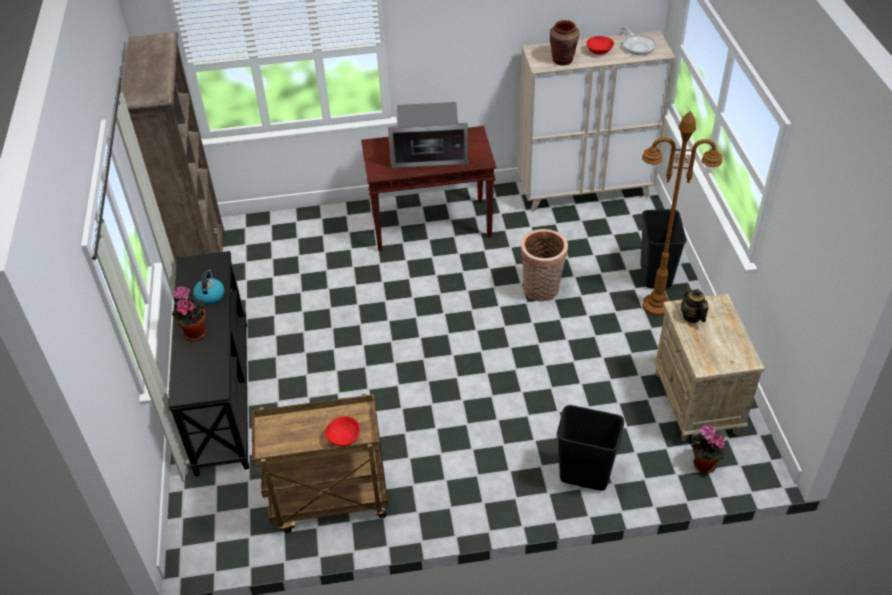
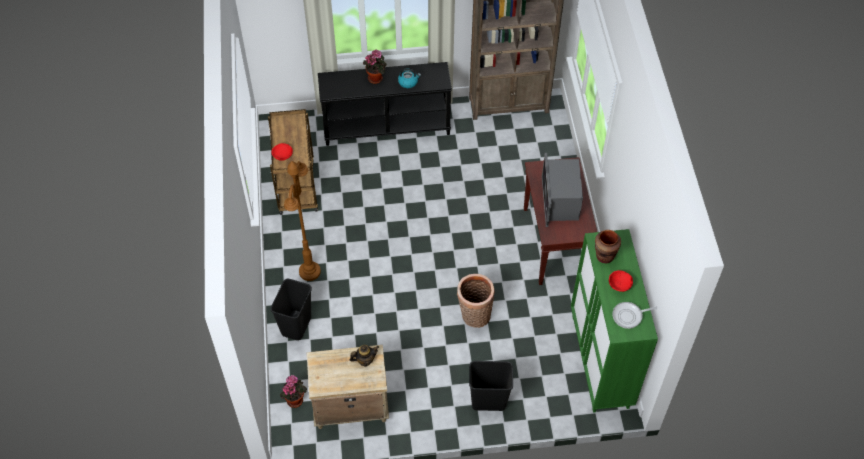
camera: 90 degrees right, 10 degrees up
beige cabinet [519,31,676,212] -> green cabinet [571,229,658,413]
brown floor lamp [642,111,722,317] -> brown floor lamp moved to [284,161,321,281]

